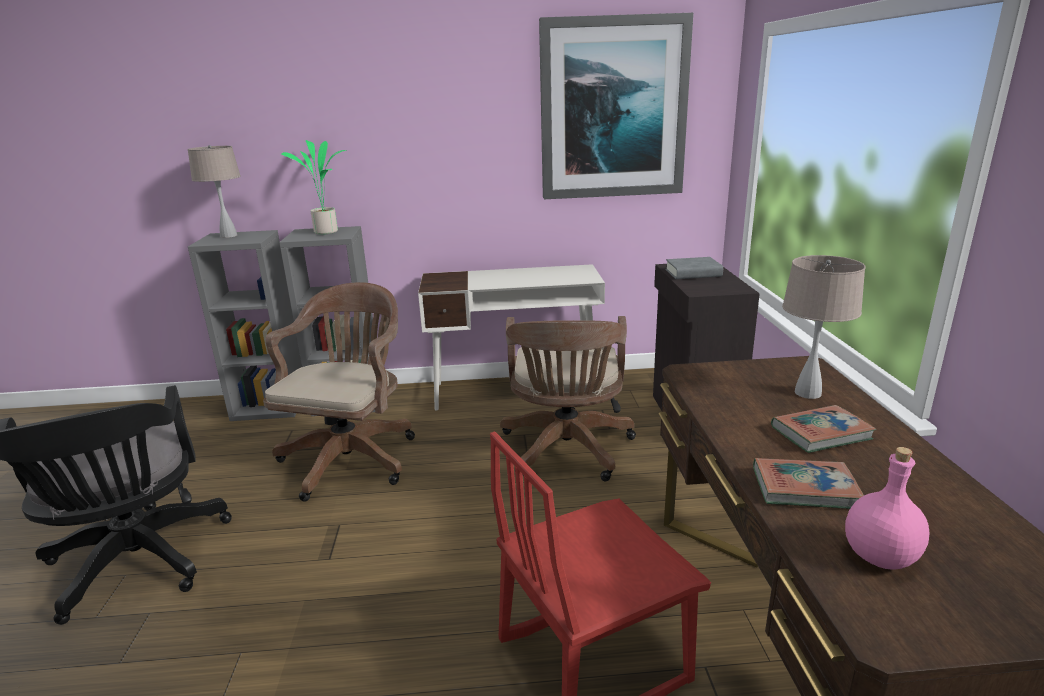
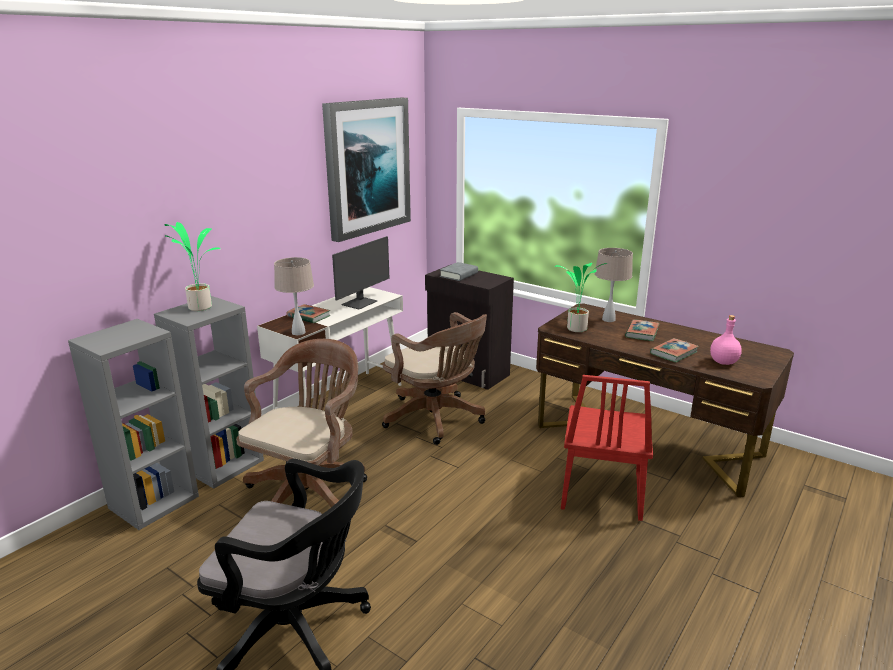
camera: 50 degrees left, 0 degrees up
beige table lamp [187,145,241,238] -> beige table lamp moved to [274,257,314,335]
brown office chair [263,282,415,502] -> brown office chair turned 60 degrees clockwise [236,339,367,507]
none -> book [287,304,330,323]
none -> monitor [332,236,389,309]
none -> potted plant [555,263,607,332]

